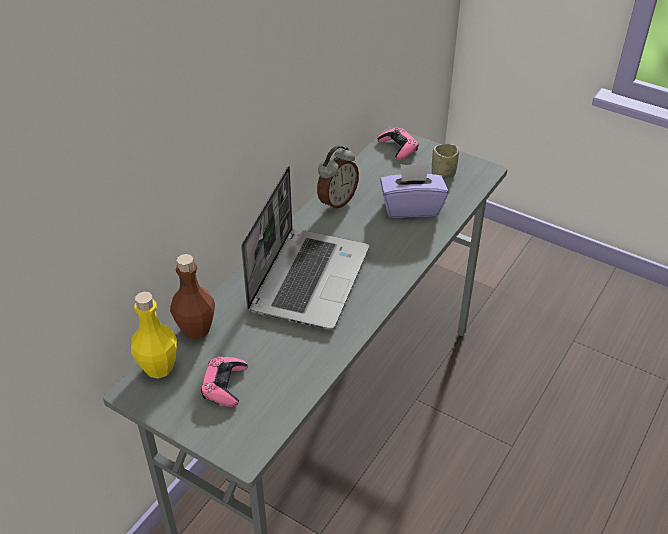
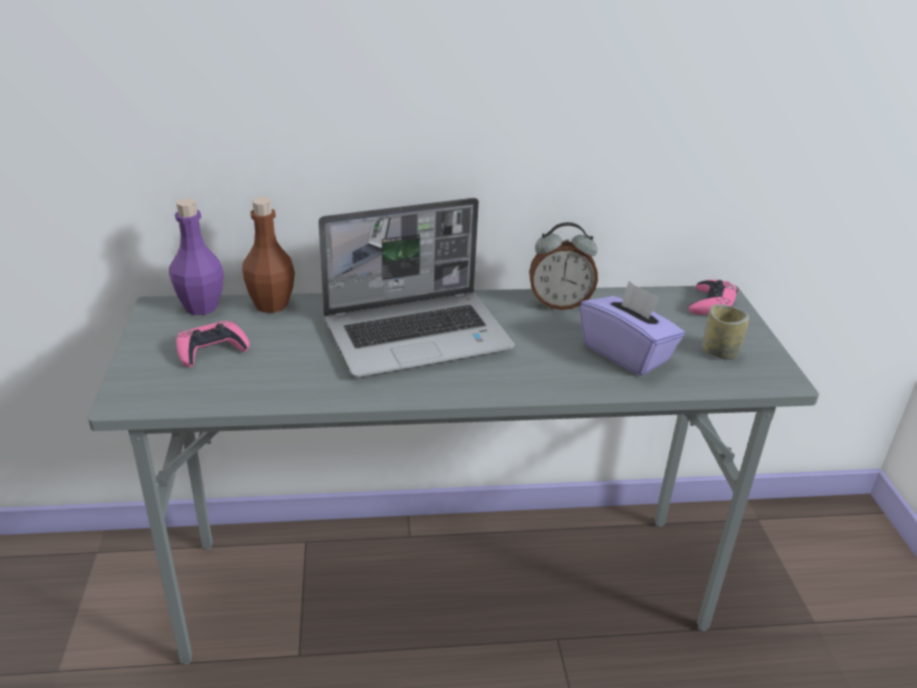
camera: 50 degrees right, 10 degrees down
yellow bottle [131,292,177,379] -> purple bottle [169,198,224,315]

